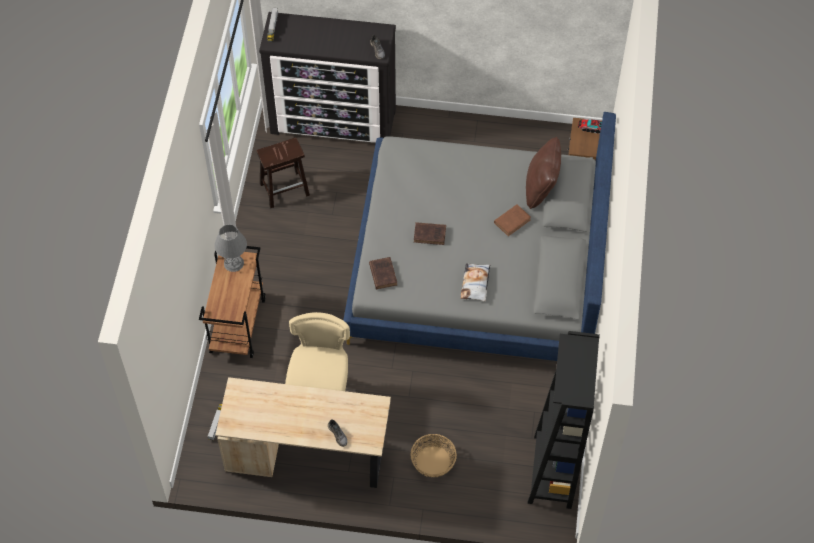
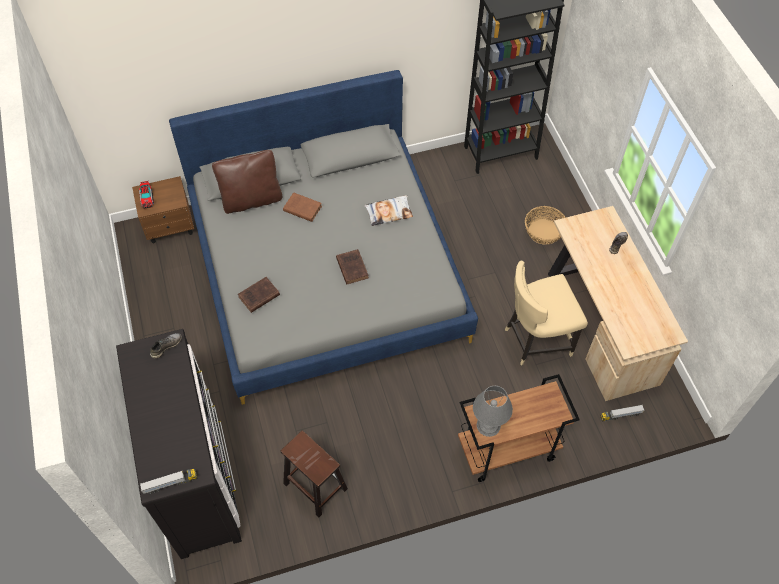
camera: 115 degrees left, 0 degrees up
brown book [369,257,397,289] -> brown book moved to [238,277,280,313]

